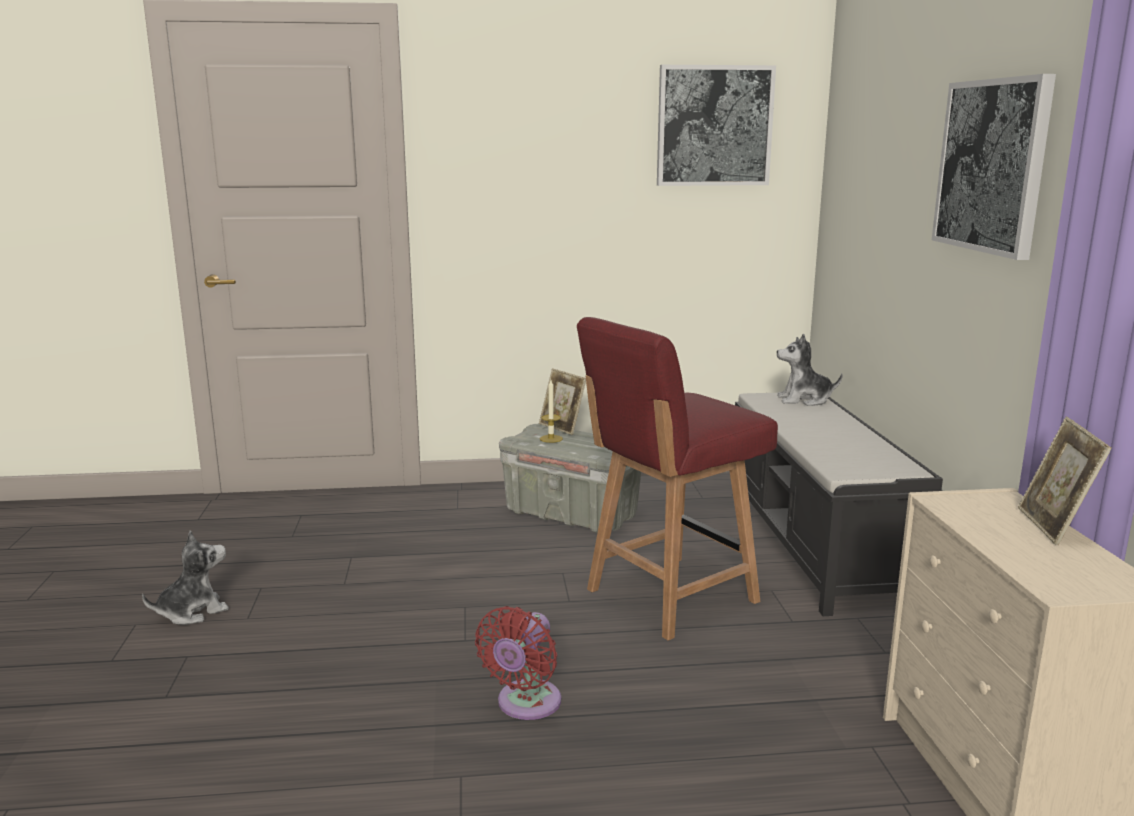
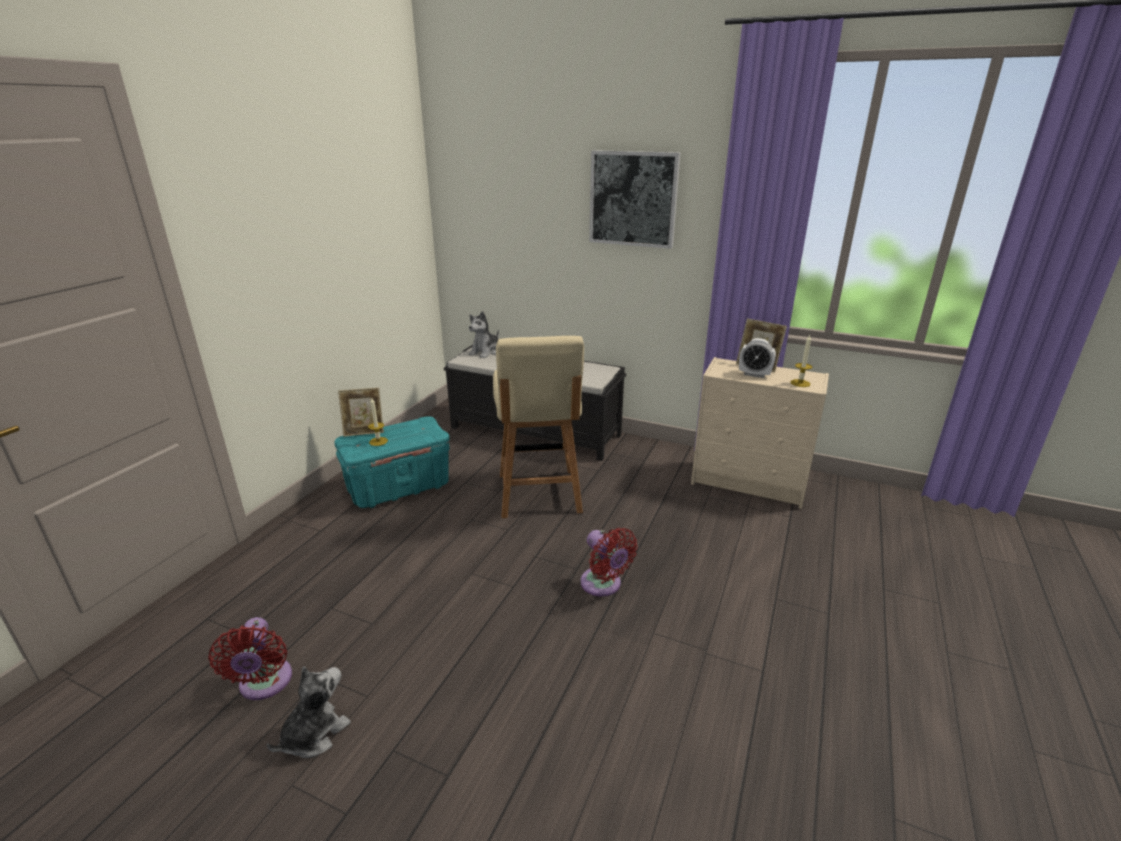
camera: 60 degrees left, 10 degrees up
plush toy [142,530,229,625] -> plush toy turned 45 degrees clockwise [267,666,351,758]
grey storage box [499,424,641,533] -> turquoise storage box [334,416,450,508]
red chair [577,317,778,641] -> beige chair [493,336,584,518]
picture [657,65,776,186] -> none
none -> red fan [208,617,292,700]
none -> alarm clock [739,338,776,378]
none -> candle [791,335,812,387]

